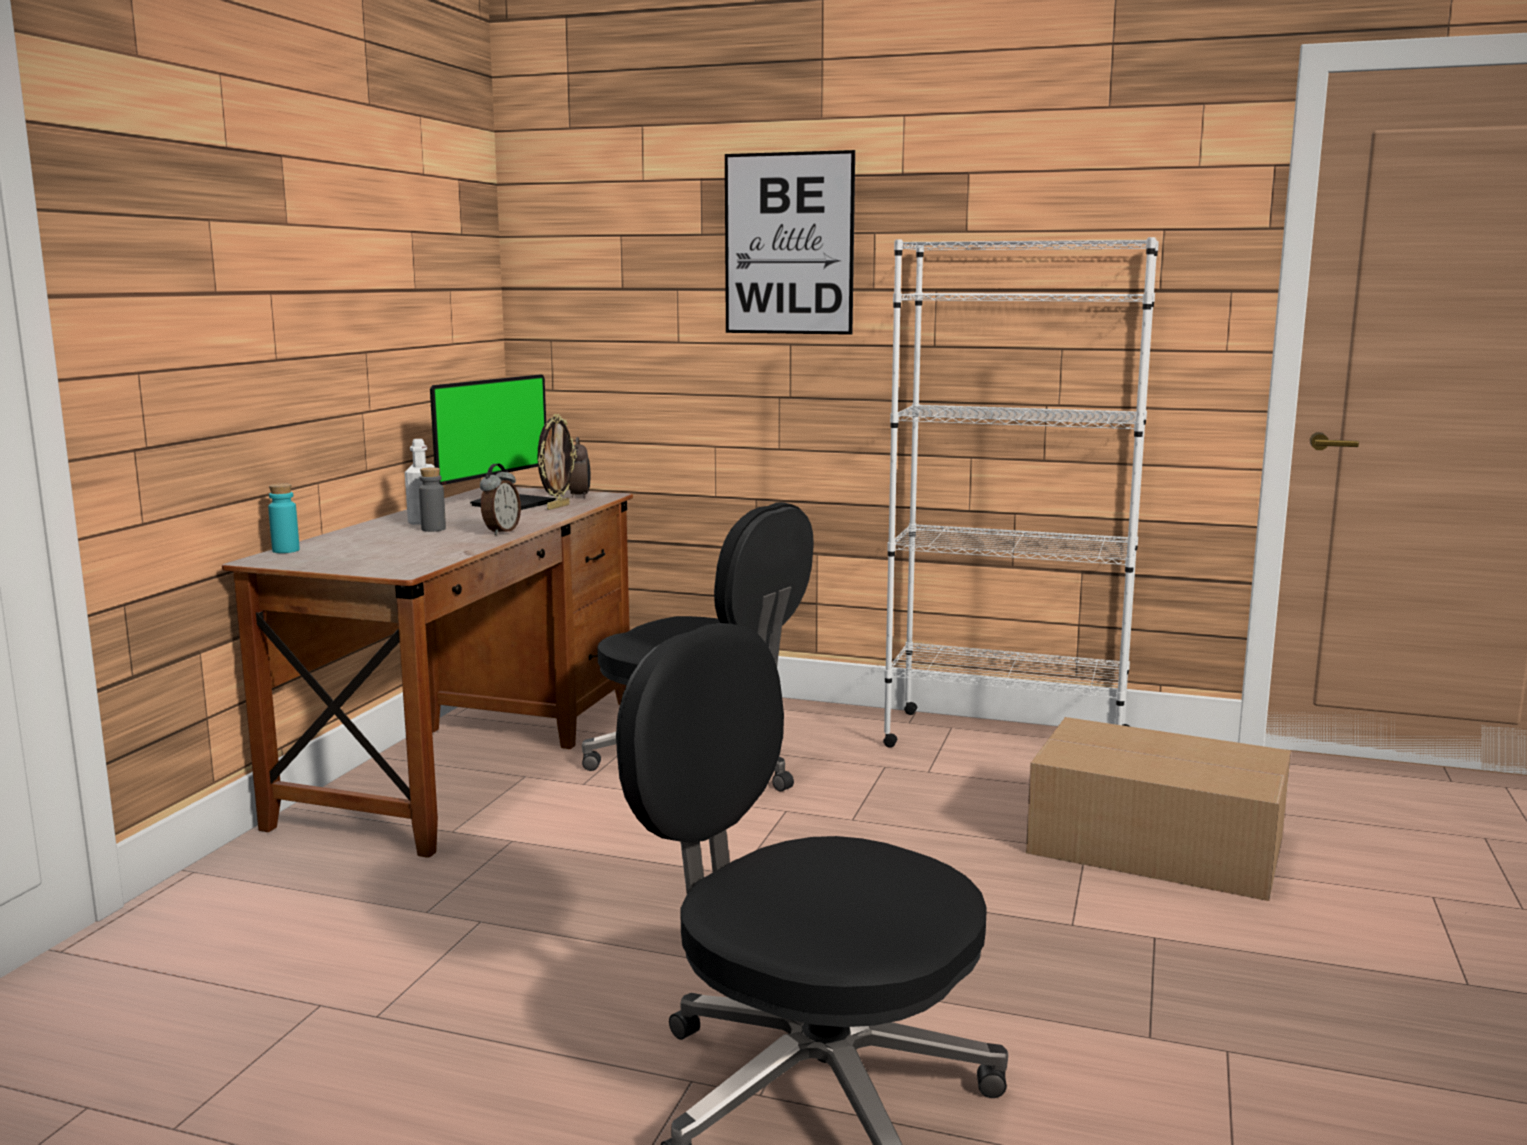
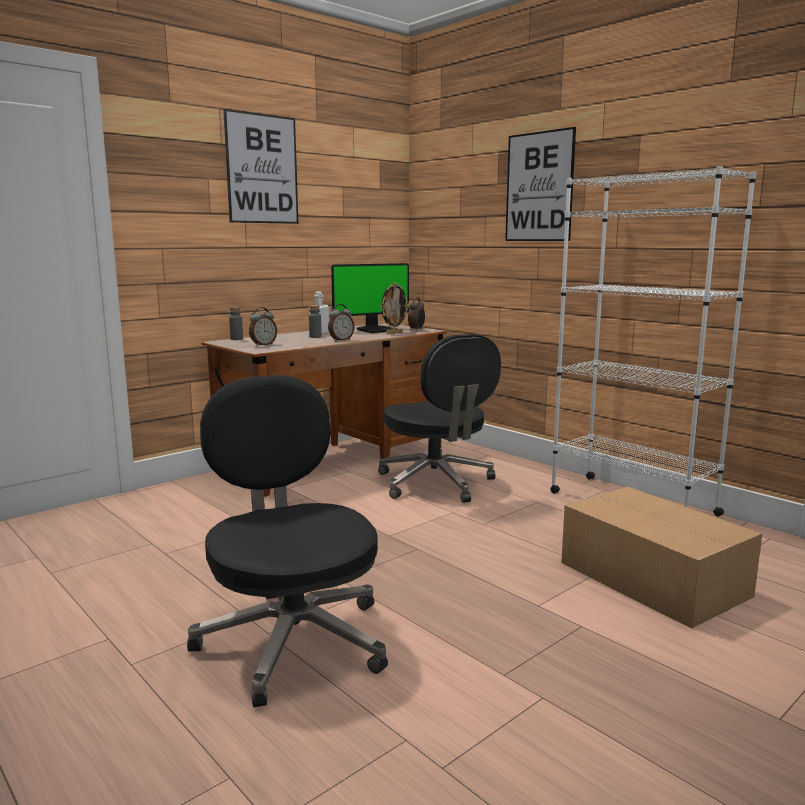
camera: 30 degrees right, 0 degrees up
turquoise bottle [268,483,300,553] -> grey bottle [229,307,243,340]
none -> picture [223,109,299,224]
none -> alarm clock [249,307,277,346]

